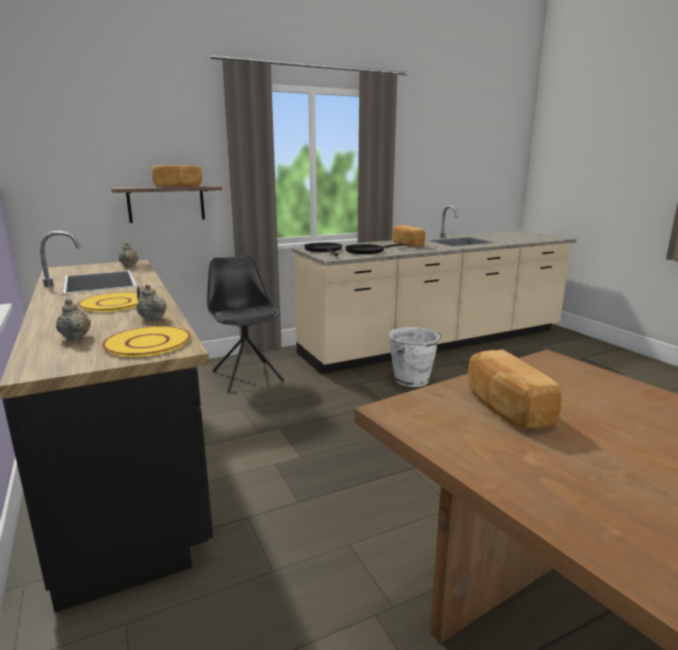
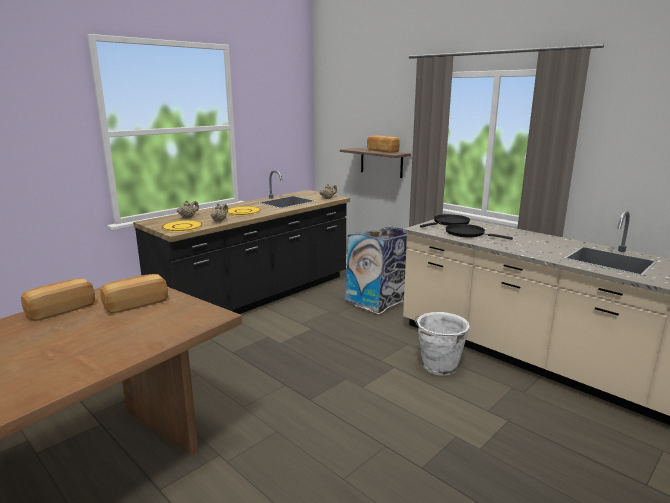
camera: 70 degrees right, 0 degrees up
black chair [207,255,284,392] -> trash can [345,227,408,315]
bread [392,225,425,247] -> bread moved to [21,278,95,321]

